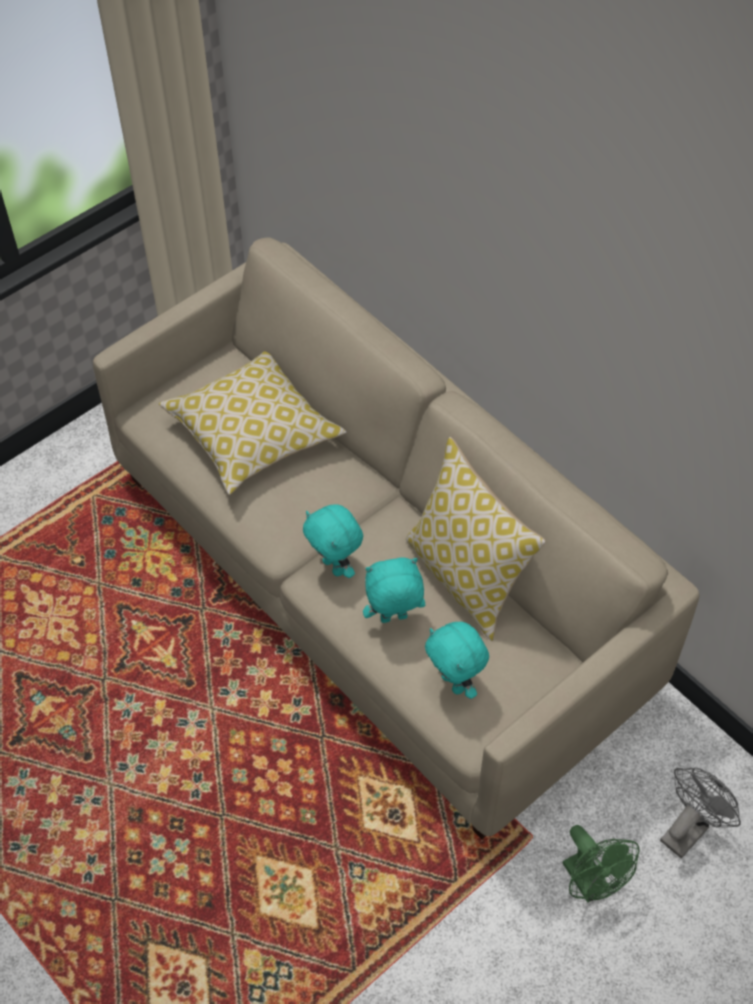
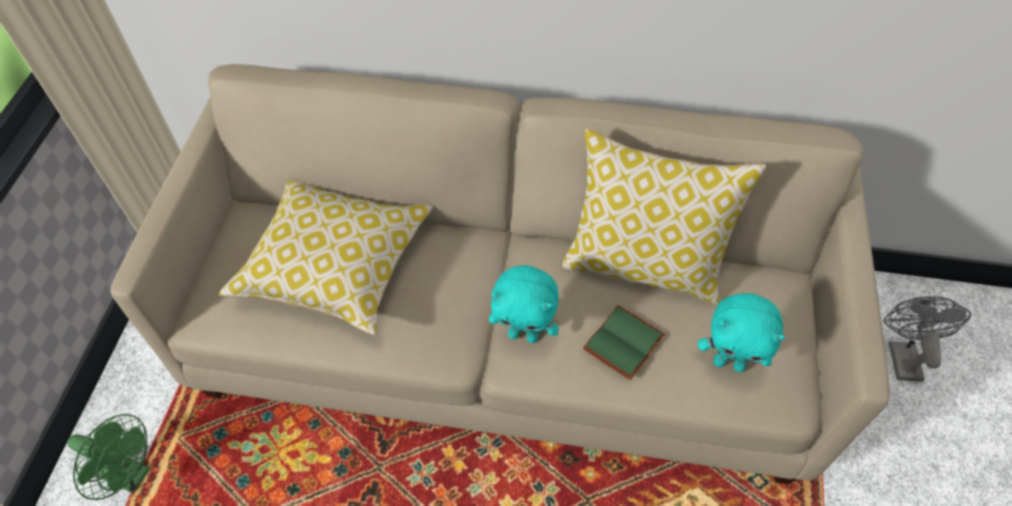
camera: 40 degrees left, 0 degrees up
turquoise plush toy [363,557,425,623] -> green book [583,305,665,380]
green fan [563,825,639,903] -> green fan moved to [67,414,150,500]

